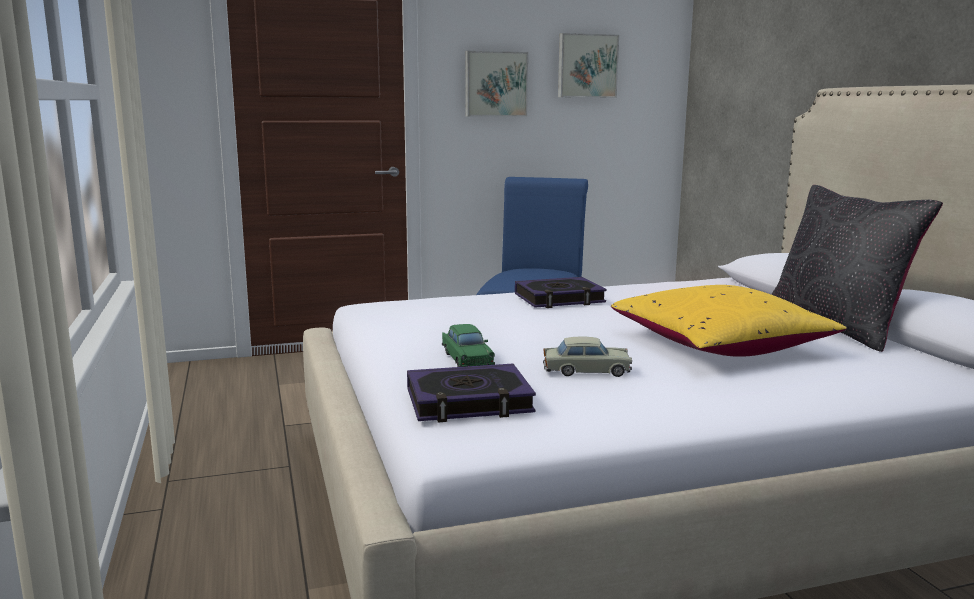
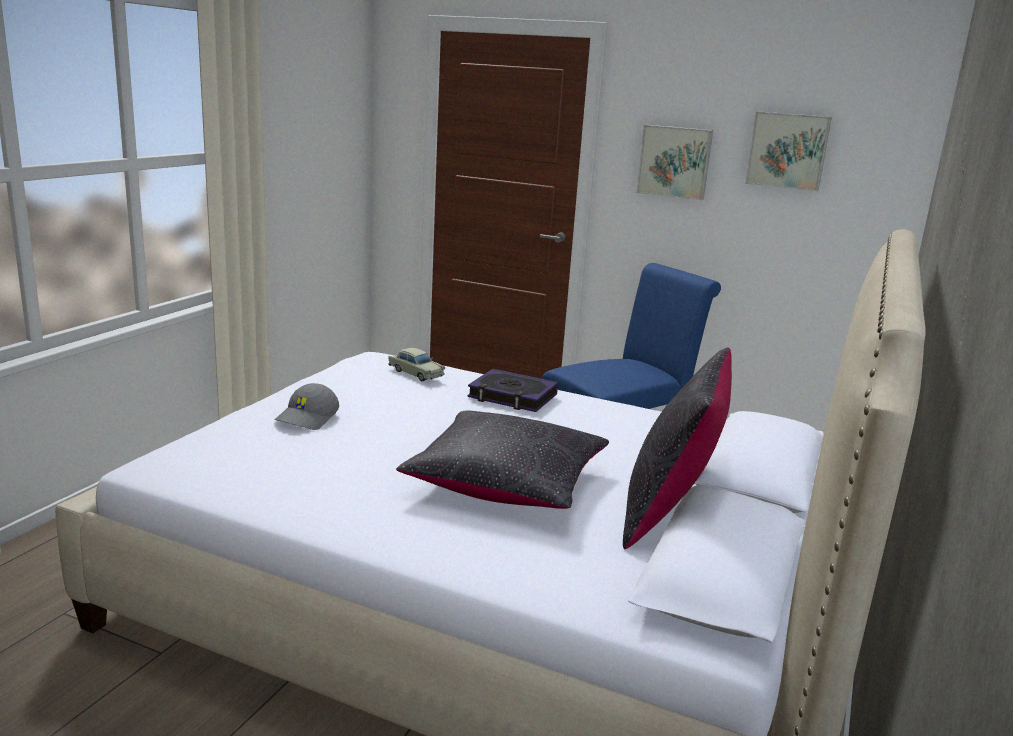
camera: 40 degrees right, 5 degrees up
book [407,364,536,422] -> none
green toy car [442,324,495,367] -> grey cap [274,383,339,430]
beige toy car [543,337,632,377] -> beige toy car moved to [388,348,445,381]
yellow pillow [611,285,847,357] -> black pillow [396,410,609,509]

